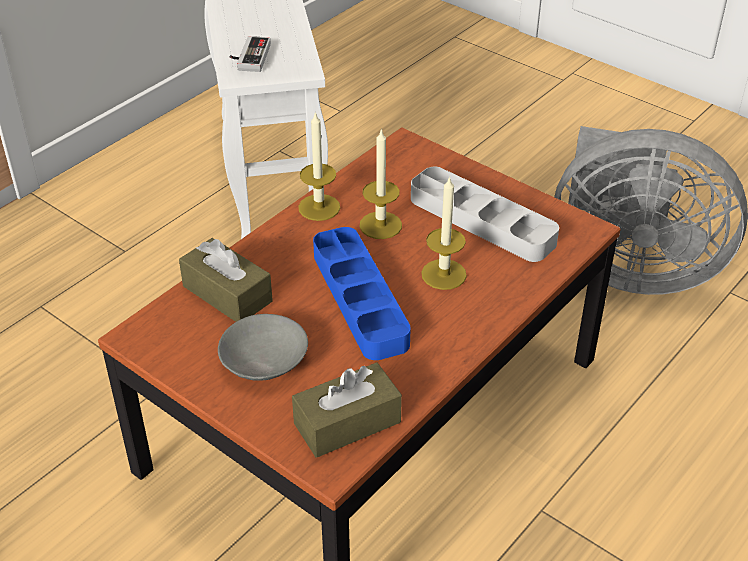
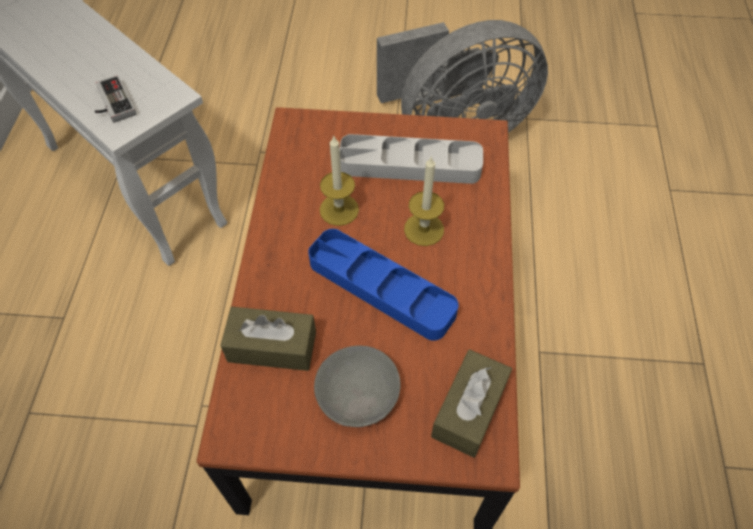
camera: 35 degrees left, 15 degrees up
candle [298,111,340,221] -> none

